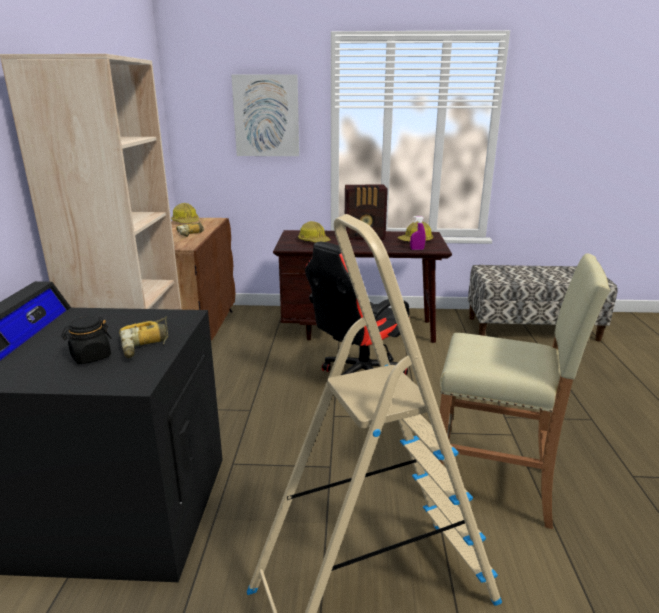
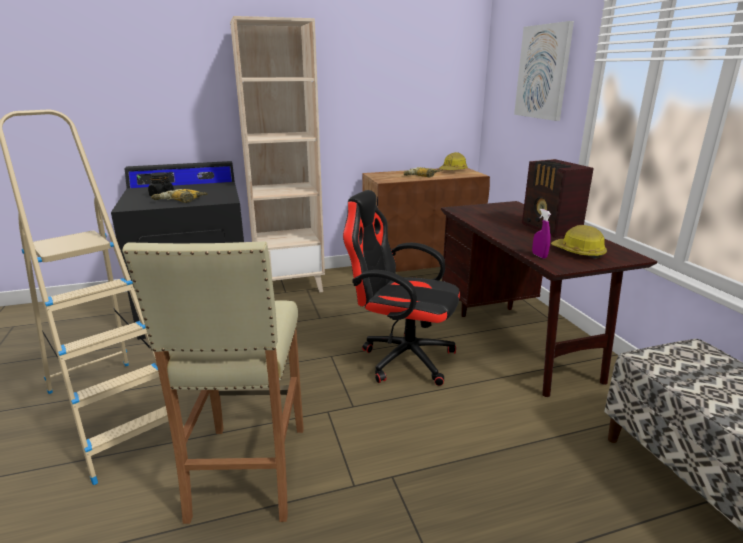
camera: 70 degrees right, 0 degrees up
hard hat [298,221,331,243] -> none

